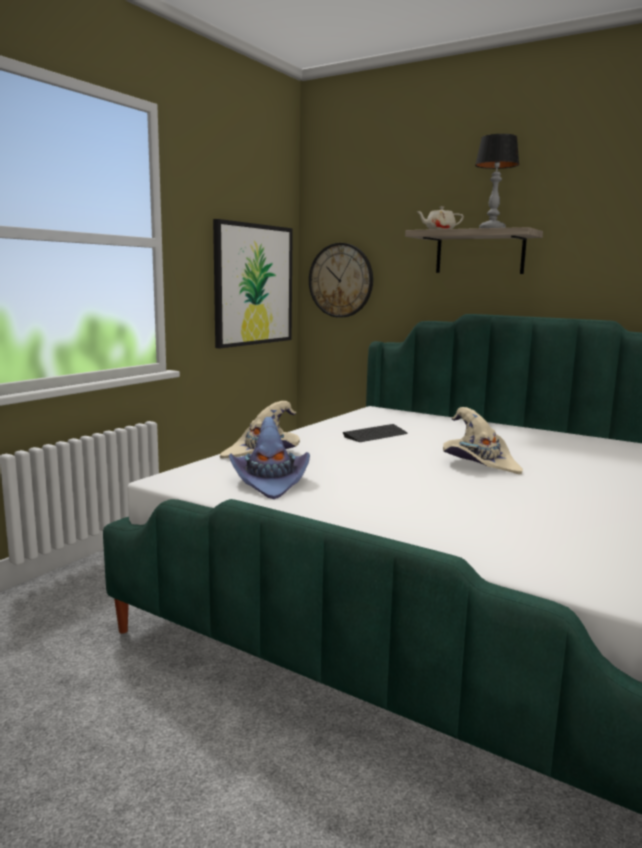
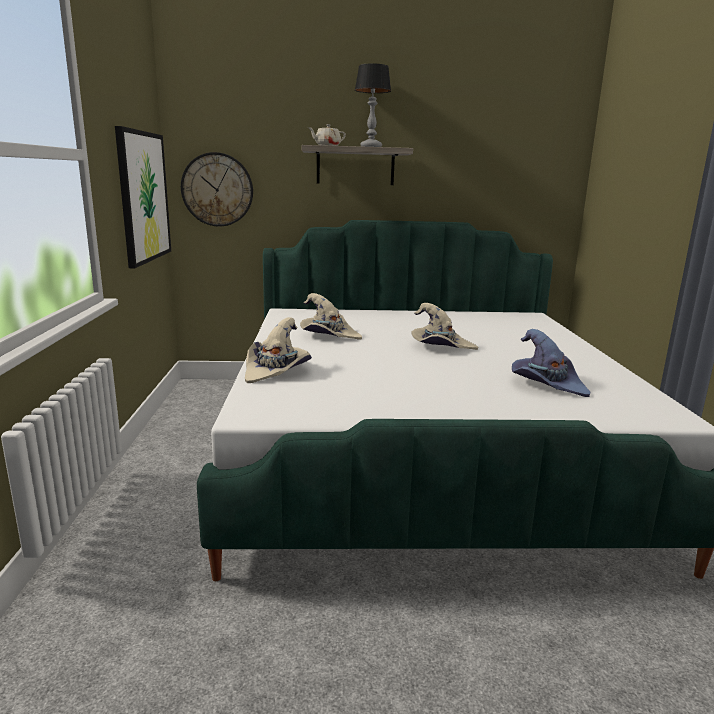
camera: 35 degrees left, 5 degrees up
purple hat [229,417,310,499] -> purple hat moved to [512,329,590,397]
keyboard [343,424,408,442] -> beige hat [300,293,362,340]

